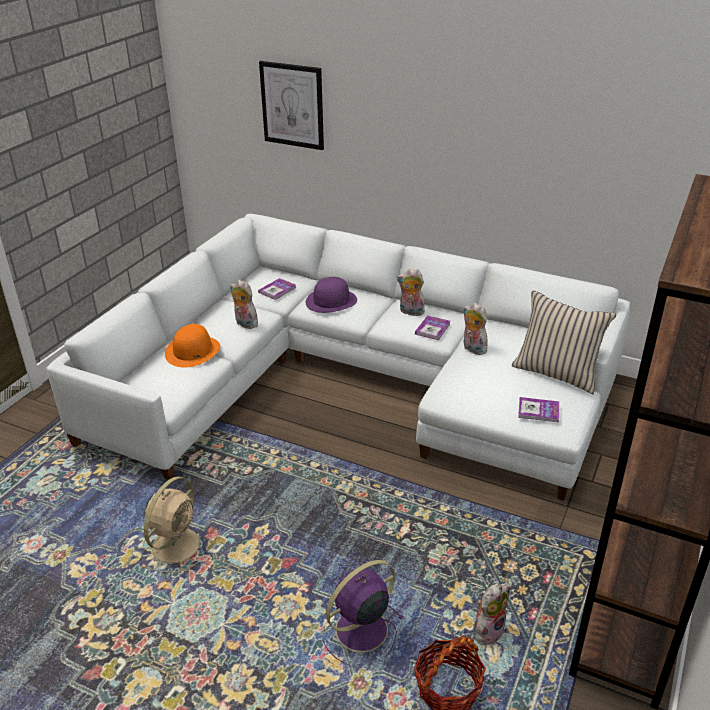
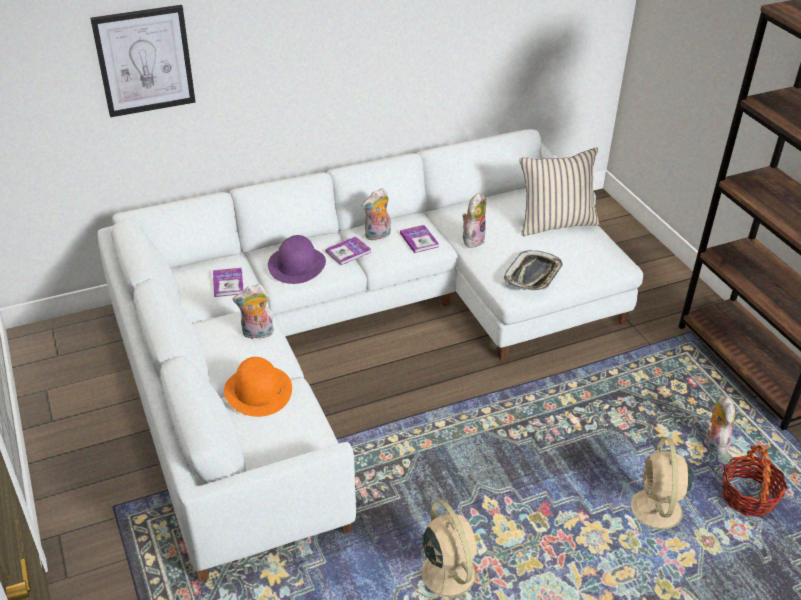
camera: 50 degrees left, 5 degrees up
purple fan [322,560,403,666] -> beige fan [620,437,695,541]
plush toy [463,303,488,355] -> plush toy turned 120 degrees clockwise [462,193,486,248]
book [518,397,559,422] -> book moved to [325,236,371,265]
none -> tray [504,250,563,291]

